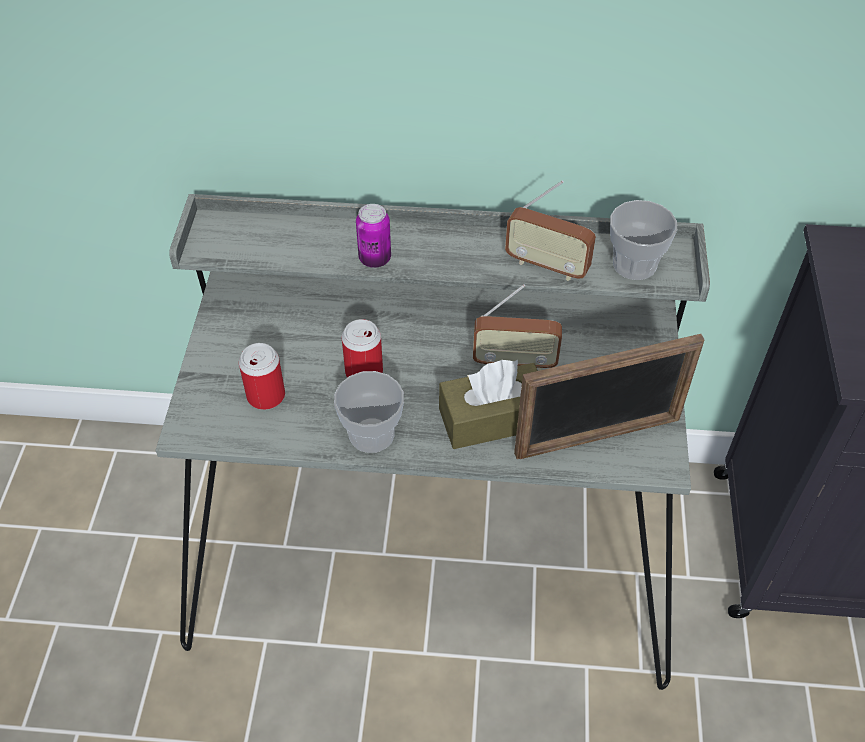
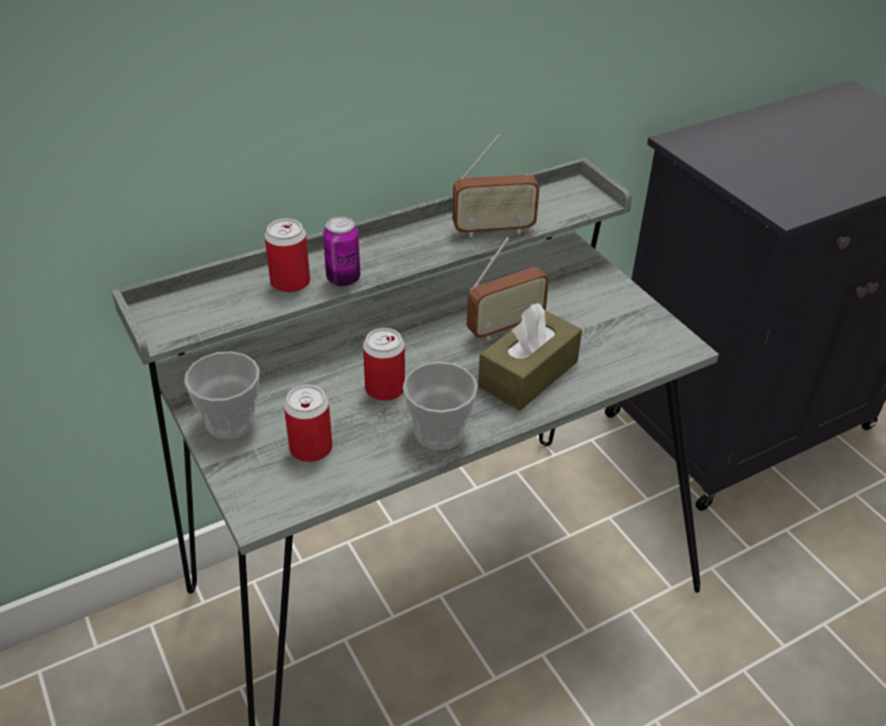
camera: 35 degrees left, 10 degrees down
picture frame [514,334,705,459] -> none
cup [610,200,677,280] -> cup moved to [184,352,259,439]
none -> can [265,218,310,293]

